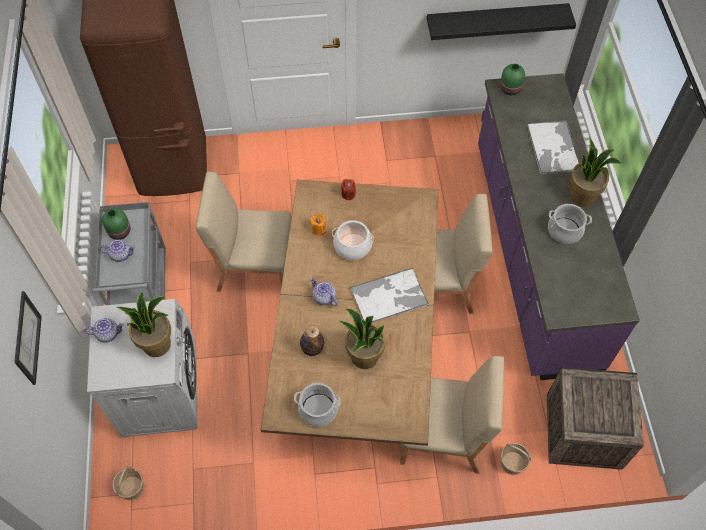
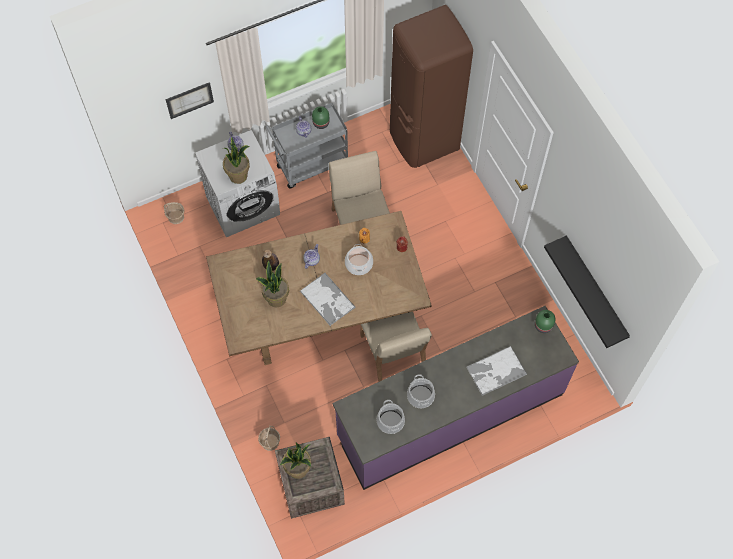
camera: 70 degrees right, 5 degrees up
cooking pot [294,383,341,427] -> cooking pot moved to [377,400,405,434]
beige chair [400,356,504,474] -> none
potted plant [570,138,622,207] -> potted plant moved to [280,443,311,479]

